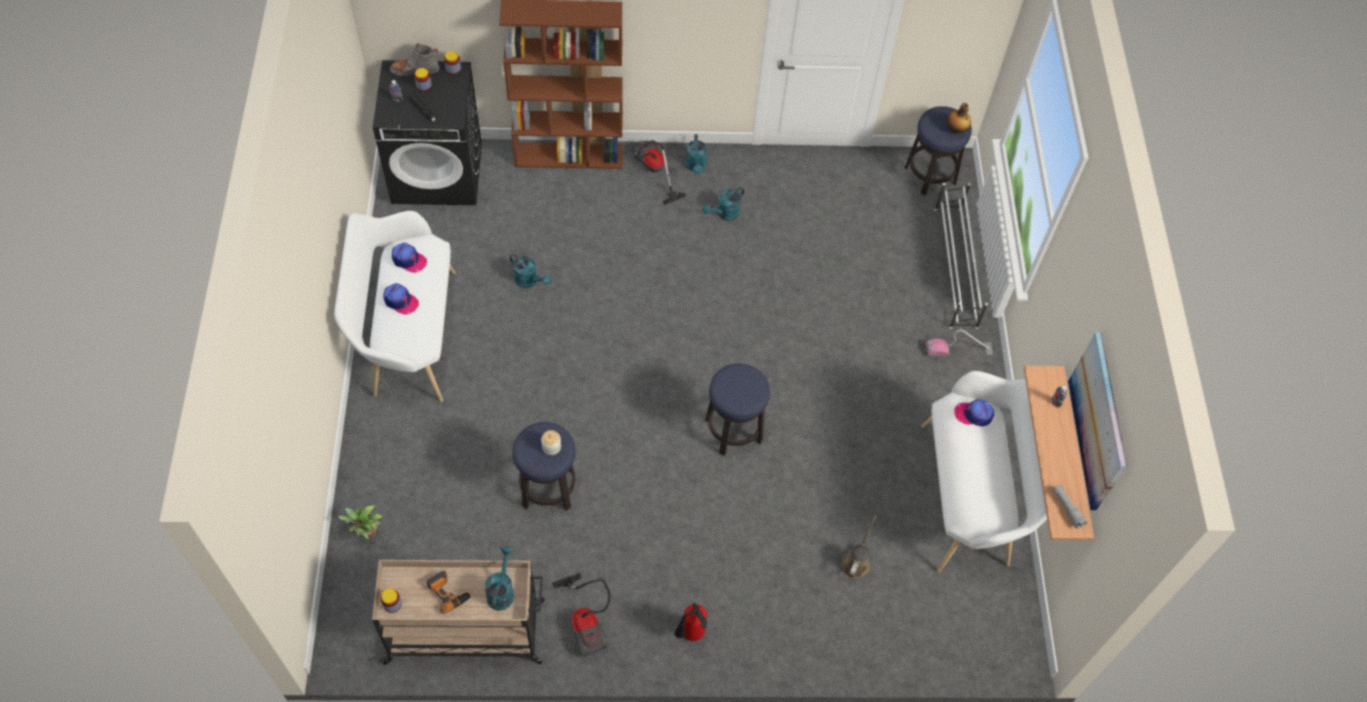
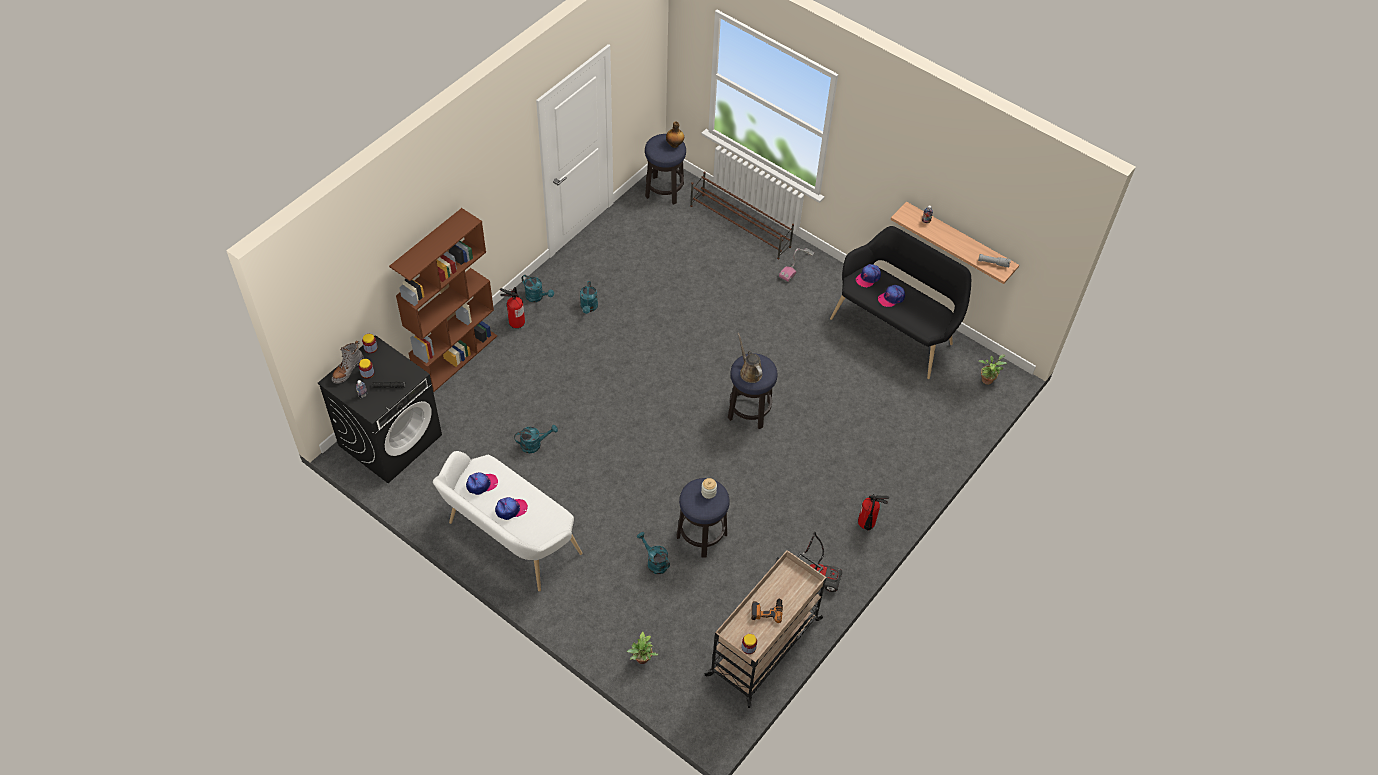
camera: 50 degrees left, 5 degrees down
turquoise watering can [485,546,514,611] -> turquoise watering can moved to [637,532,670,574]
vacuum cleaner [633,140,686,205] -> fire extinguisher [500,287,525,328]
brown watering can [841,515,877,579] -> brown watering can moved to [737,333,762,383]
white bench [921,371,1047,573] -> black bench [830,226,971,379]
white shoe rack [934,183,988,329] -> brown shoe rack [690,171,794,259]
picture [1068,332,1127,510] -> none
none -> cap [878,285,905,307]
none -> potted plant [978,354,1007,385]

